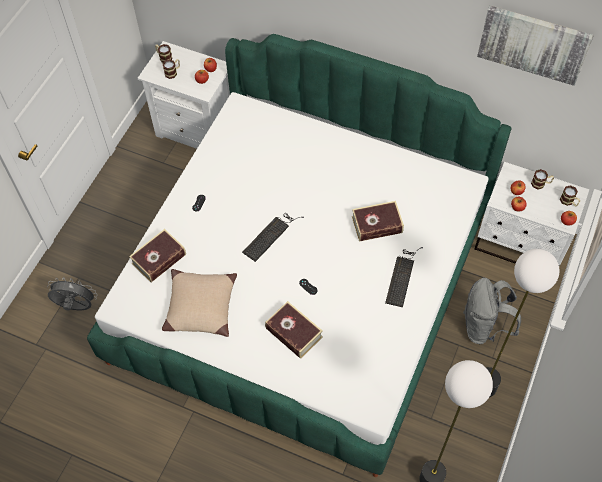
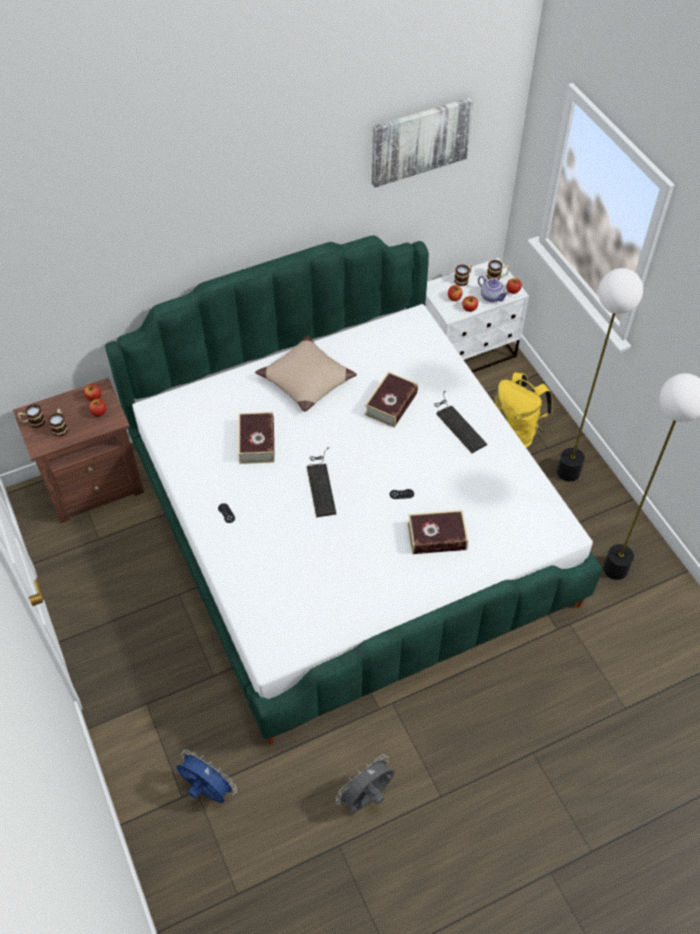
camera: 50 degrees left, 5 degrees down
grey fan [47,277,97,310] -> grey fan moved to [336,754,394,813]
book [129,229,186,282] -> book moved to [238,412,275,464]
white nightstand [138,41,228,149] -> brown nightstand [13,378,144,523]
beige pillow [162,269,237,337] -> beige pillow moved to [255,336,357,412]
grey backpack [463,278,521,344] -> yellow backpack [495,372,553,448]
none -> blue fan [176,750,237,803]
none -> teapot [478,276,509,302]

